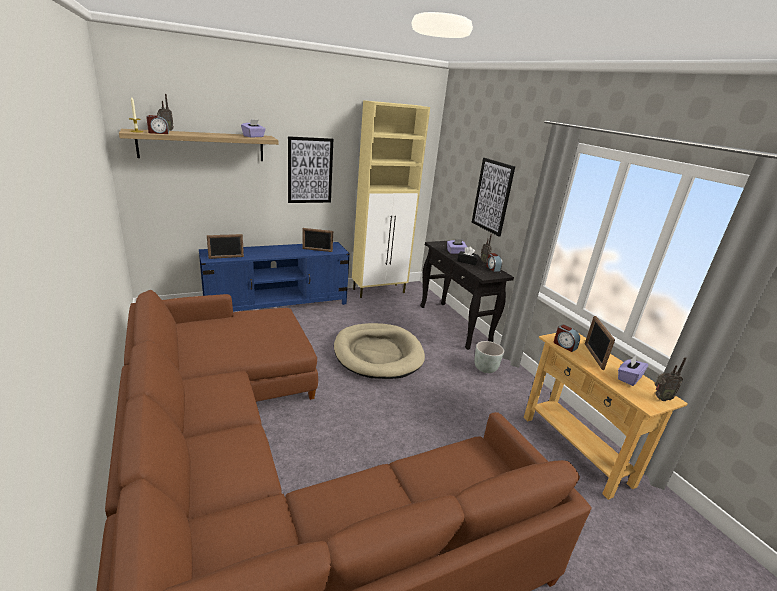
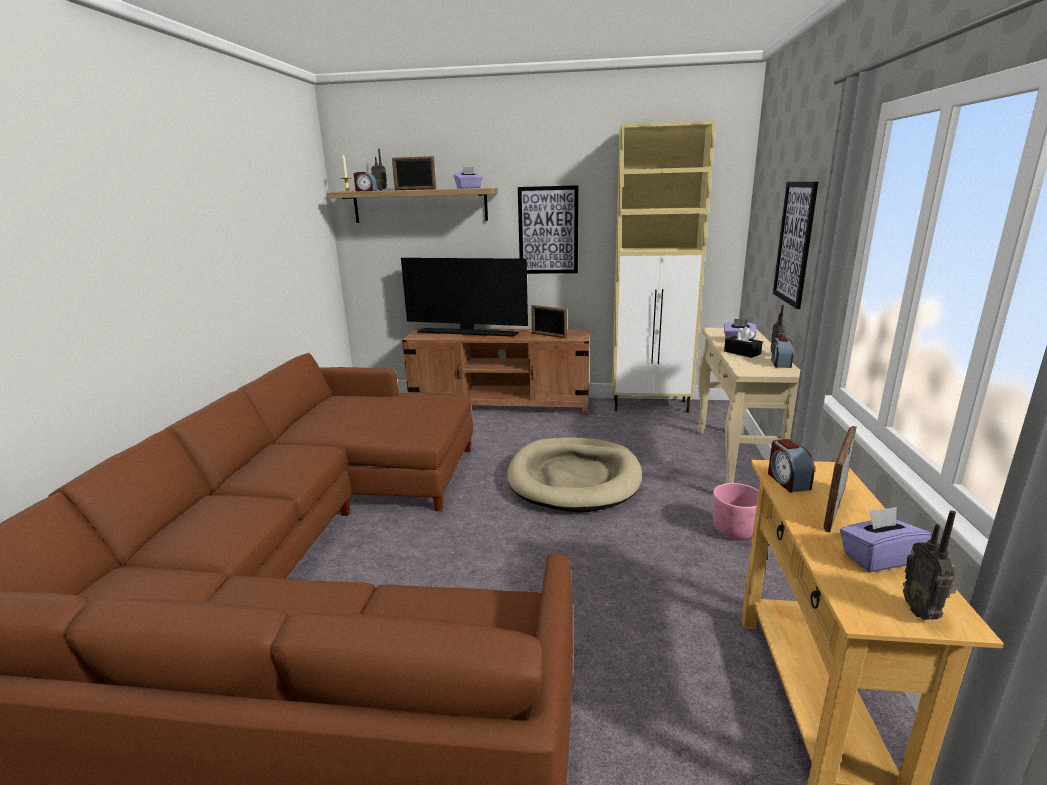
camera: 35 degrees right, 5 degrees down
blue tv stand [199,242,350,312] -> brown tv stand [402,328,590,415]
picture frame [207,234,244,259] -> picture frame moved to [392,156,436,190]
black console table [420,240,514,350] -> beige console table [698,328,800,483]
grey planter [474,341,504,373] -> pink planter [713,483,758,540]
radio [655,357,687,401] -> radio turned 60 degrees clockwise [903,510,957,620]
none -> television [401,258,528,337]

